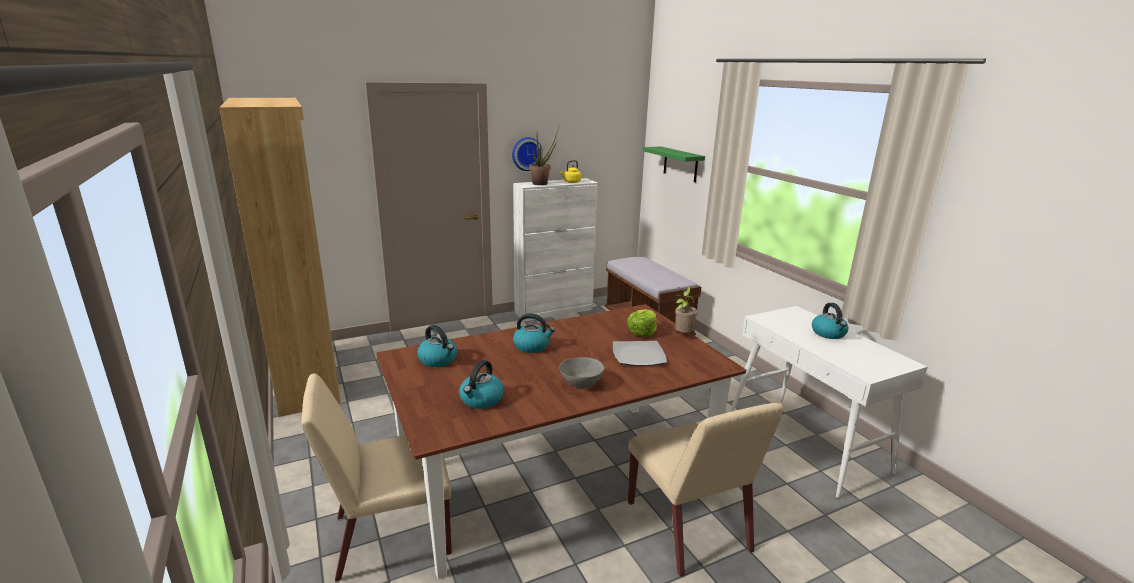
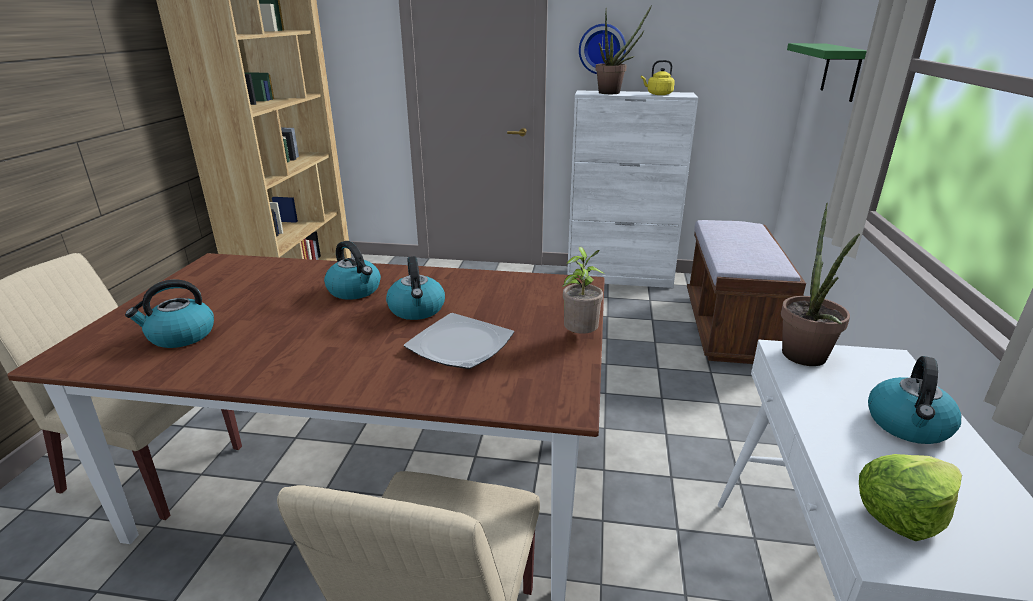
camera: 35 degrees right, 5 degrees up
kettle [417,325,457,367] -> kettle moved to [386,256,445,320]
grey bowl [559,357,605,388] -> none
lettuce [627,310,657,337] -> lettuce moved to [859,454,962,541]
none -> potted plant [781,203,860,366]

